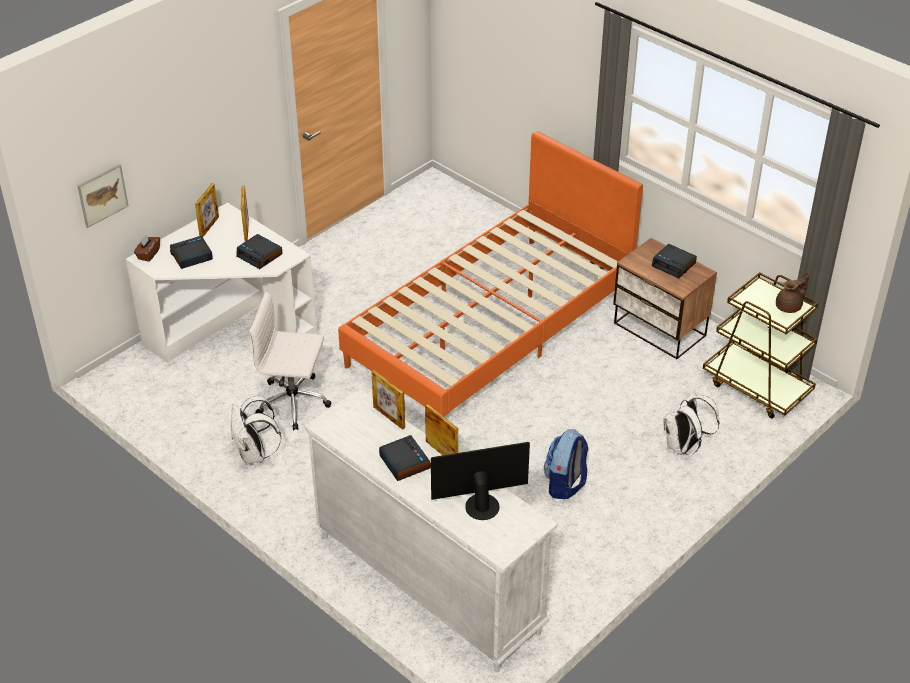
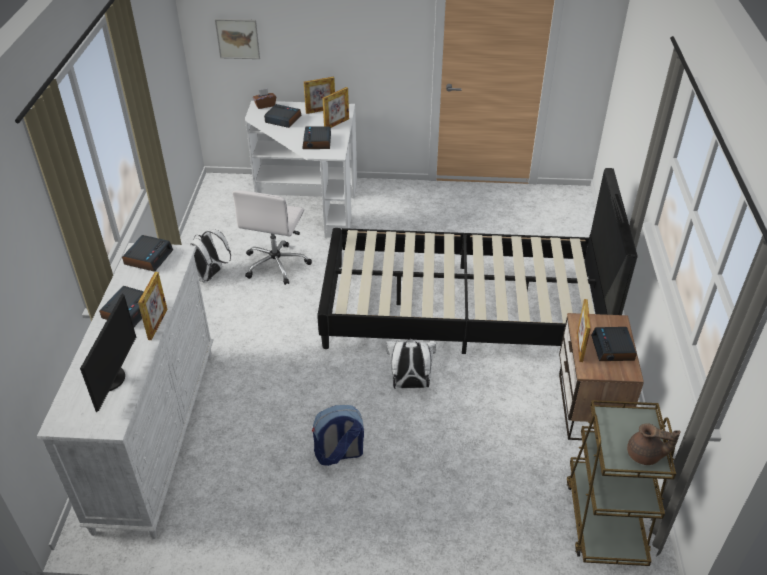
camera: 50 degrees right, 0 degrees up
white office chair [249,292,331,431] -> white office chair turned 135 degrees counterclockwise [232,190,312,285]
orange bed [338,131,643,416] -> black bed [317,168,637,354]
picture frame [371,370,405,430] -> picture frame moved to [577,299,591,362]
monitor [431,442,530,520] -> monitor turned 60 degrees clockwise [80,293,136,412]
white backpack [663,392,720,455] -> white backpack moved to [386,339,436,389]
none -> alarm clock [122,235,173,272]

